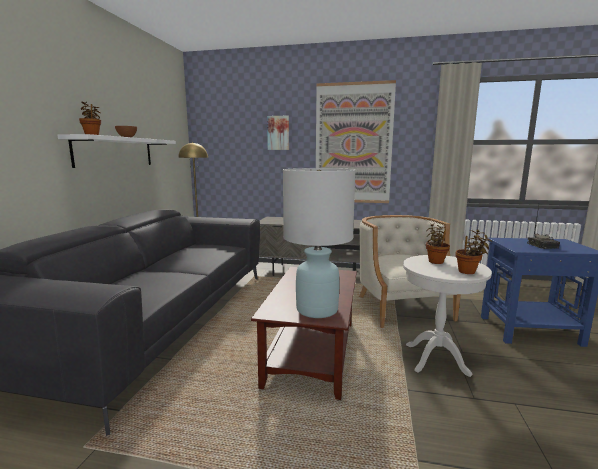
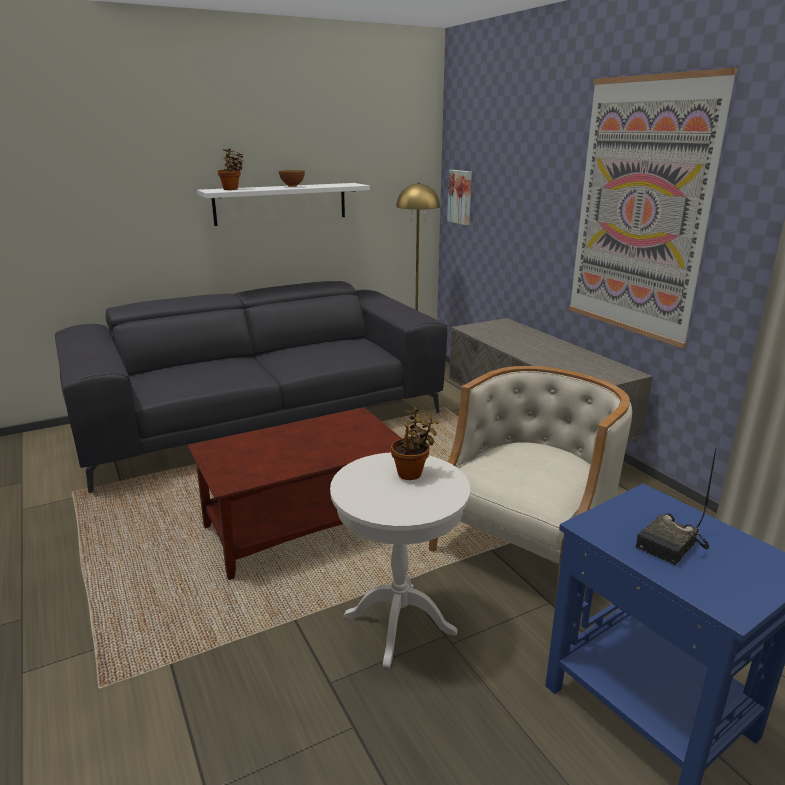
camera: 50 degrees right, 10 degrees up
picture [267,116,289,150] -> picture moved to [447,170,472,225]
white table lamp [283,168,356,318] -> none
potted plant [456,230,492,274] -> none

